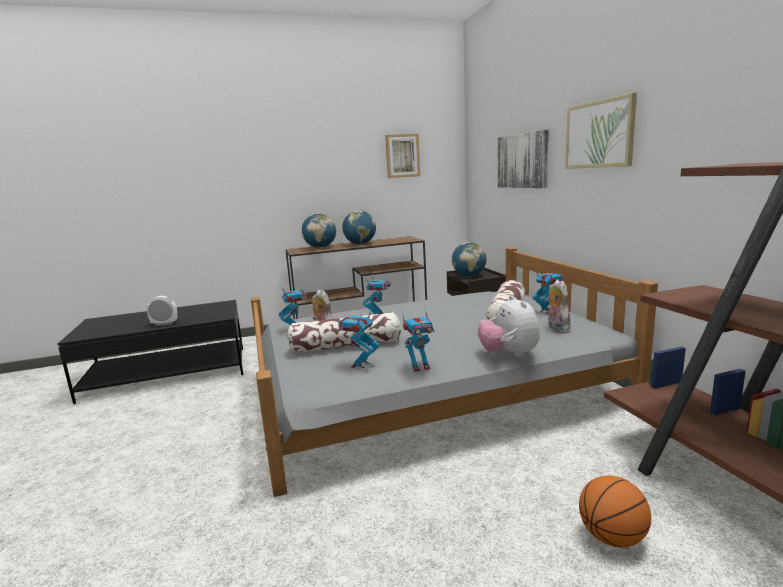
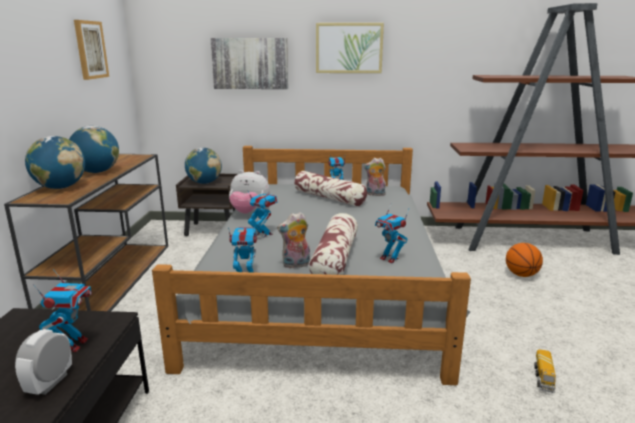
camera: 70 degrees left, 5 degrees up
toy robot [402,305,435,372] -> toy robot moved to [33,269,92,352]
plush toy [478,295,540,357] -> plush toy moved to [229,170,270,214]
none -> toy truck [534,349,556,393]

